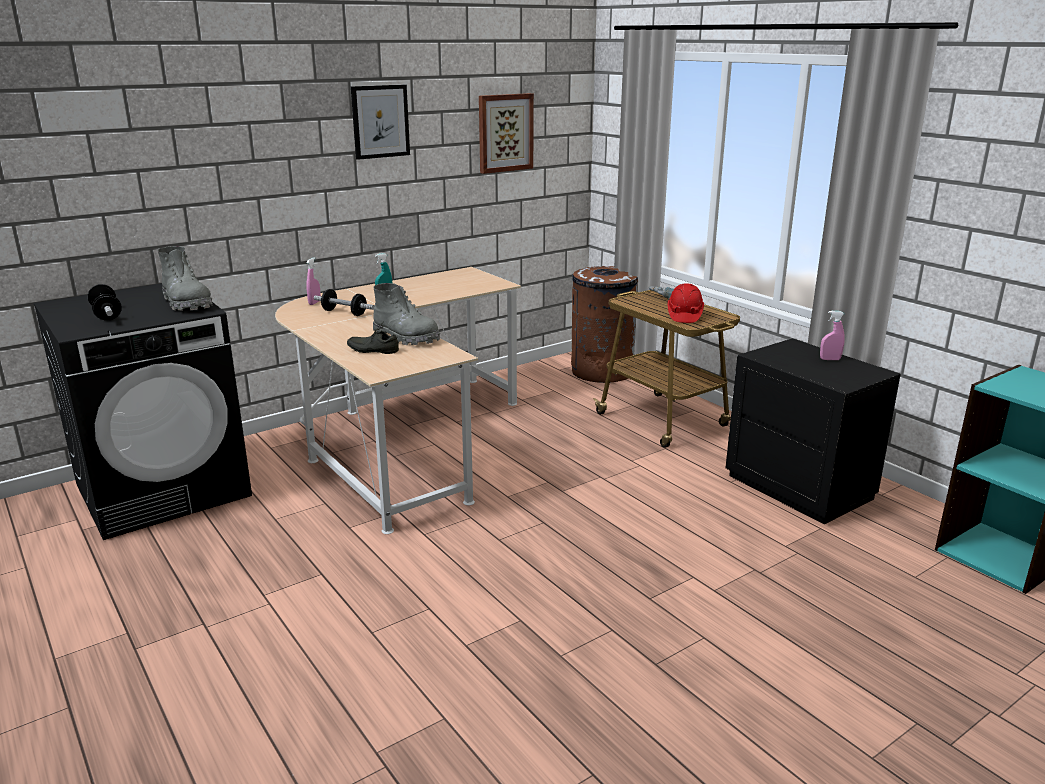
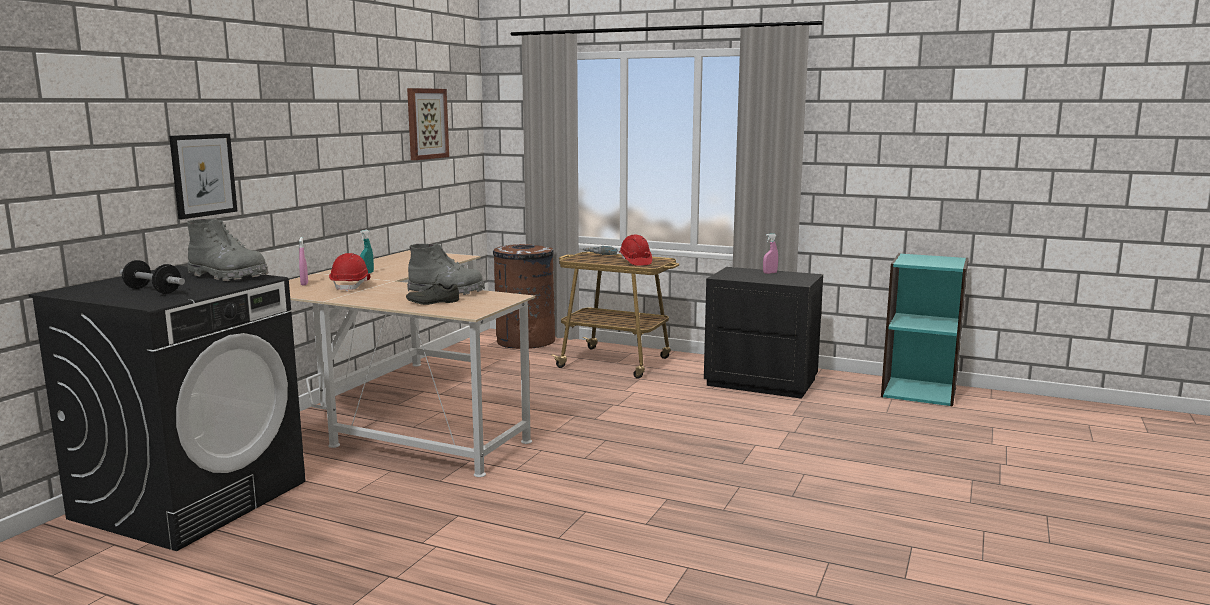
camera: 30 degrees left, 10 degrees down
dumbbell [314,289,374,316] -> red hard hat [329,253,370,292]
picture [351,85,410,160] -> picture moved to [169,134,238,219]

